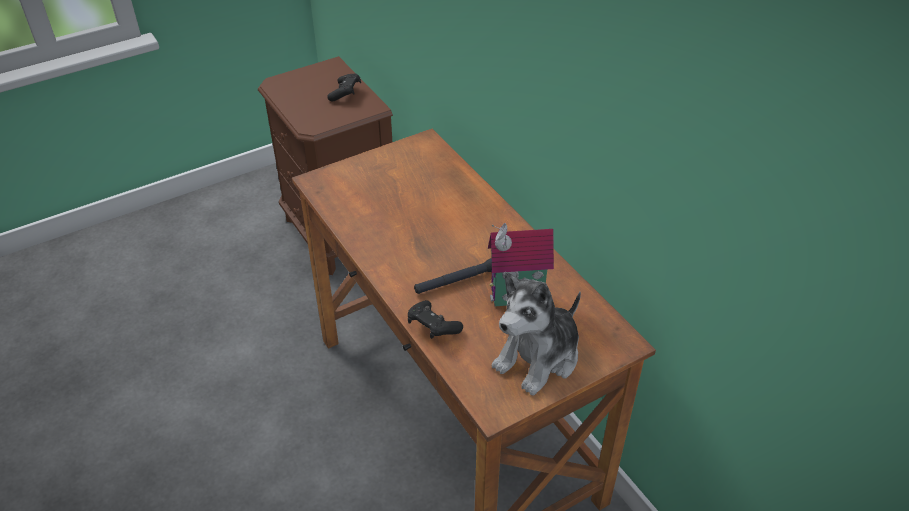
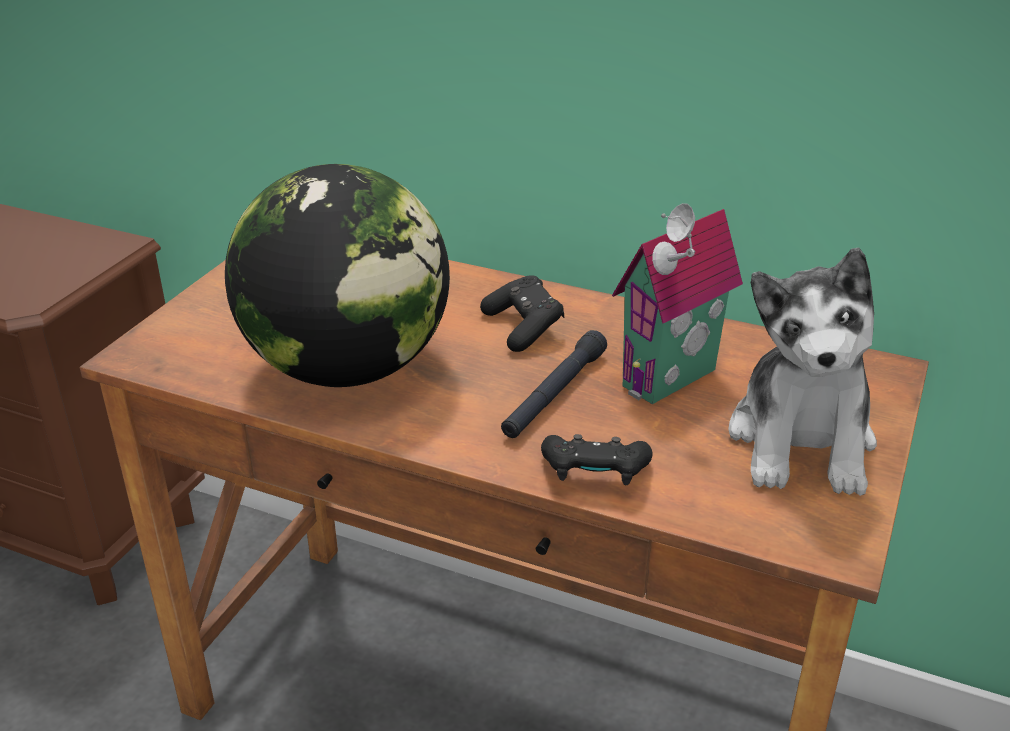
camera: 35 degrees left, 10 degrees down
black game controller [327,74,361,102] -> black game controller moved to [480,275,565,352]
none -> globe [225,164,450,387]

